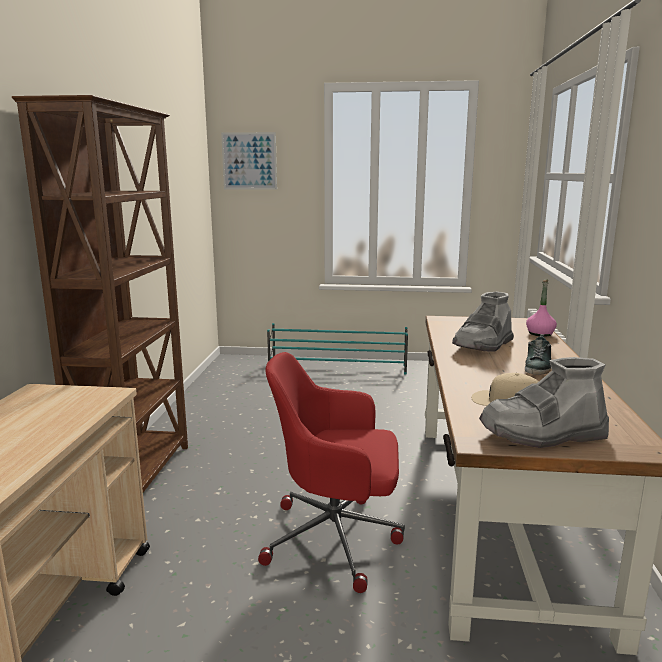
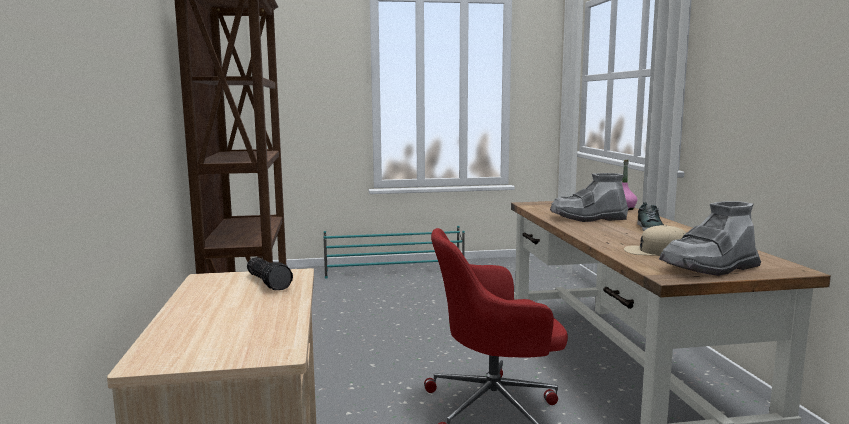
camera: 15 degrees left, 5 degrees down
picture [221,132,277,190] -> none
grey boot [452,292,514,352] -> grey boot turned 60 degrees clockwise [550,173,628,222]
none -> flashlight [247,257,293,290]

